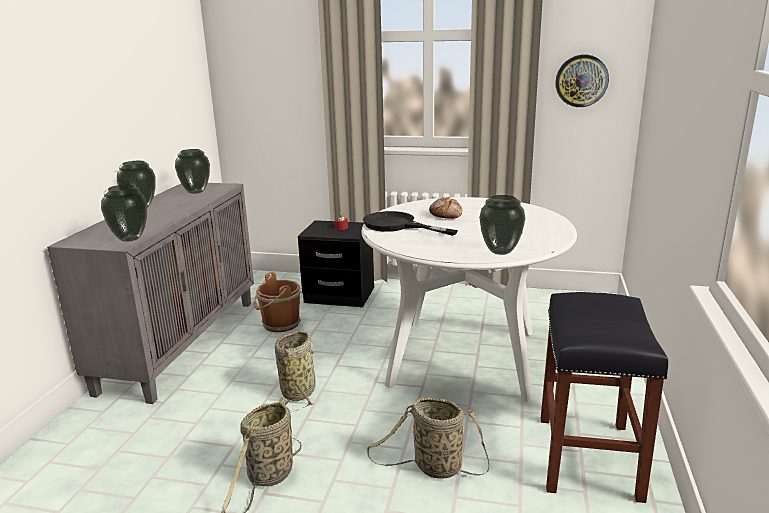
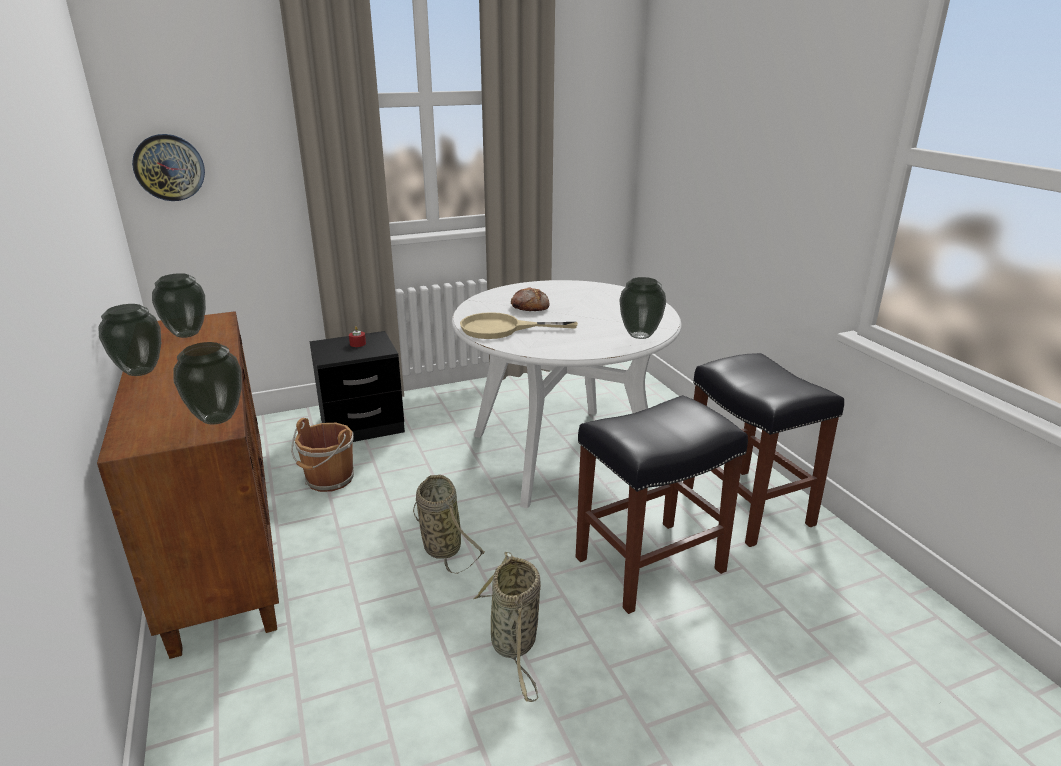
camera: 35 degrees left, 5 degrees up
grey cabinet [47,183,254,404] -> brown cabinet [97,311,279,659]
black frying pan [363,211,458,236] -> beige frying pan [460,312,578,339]
basket [367,397,489,479] -> black stool [576,395,748,614]
wall clock [555,55,609,107] -> wall clock moved to [132,134,205,201]

